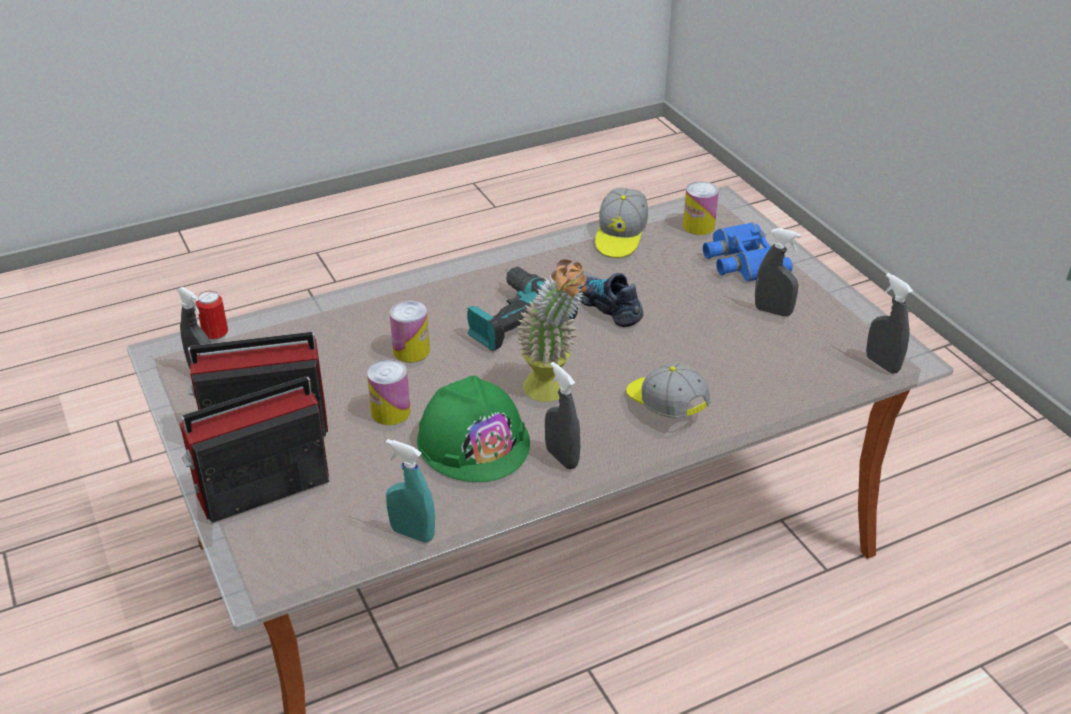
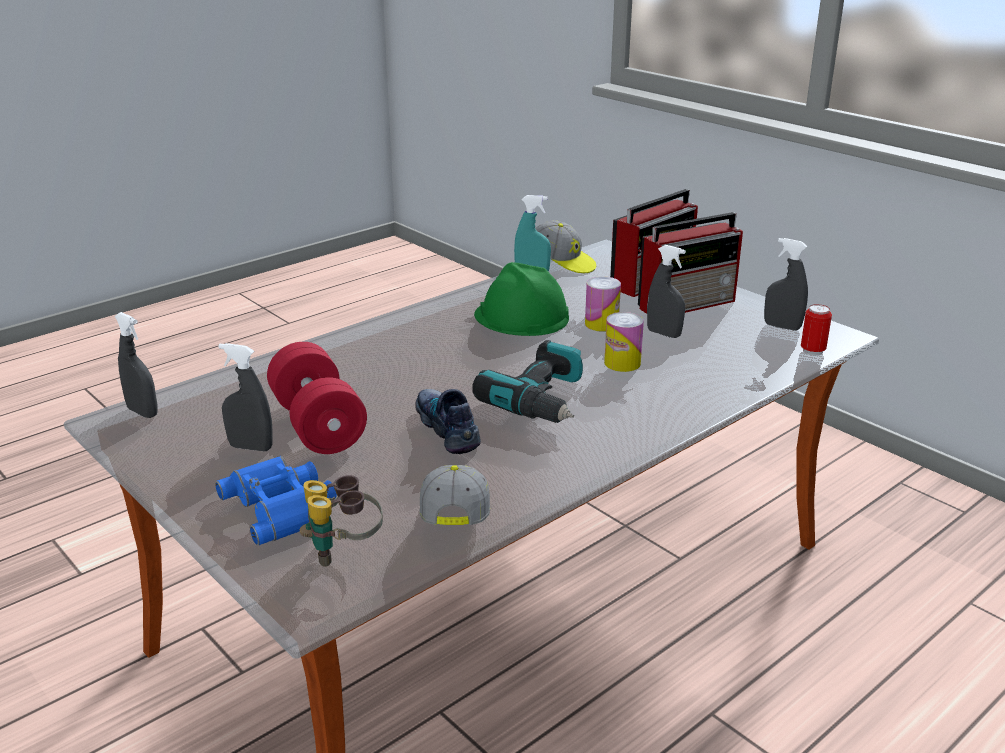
camera: 165 degrees right, 10 degrees down
potted plant [516,259,587,402] -> none
grey spray bottle [545,362,581,470] -> grey spray bottle moved to [647,245,686,338]
shoe [576,272,644,327] -> shoe turned 150 degrees counterclockwise [415,389,481,454]
cap [626,363,711,419] -> cap moved to [535,220,596,273]
can [683,181,719,235] -> binoculars [300,475,383,567]
none -> red dumbbell [267,342,367,454]

